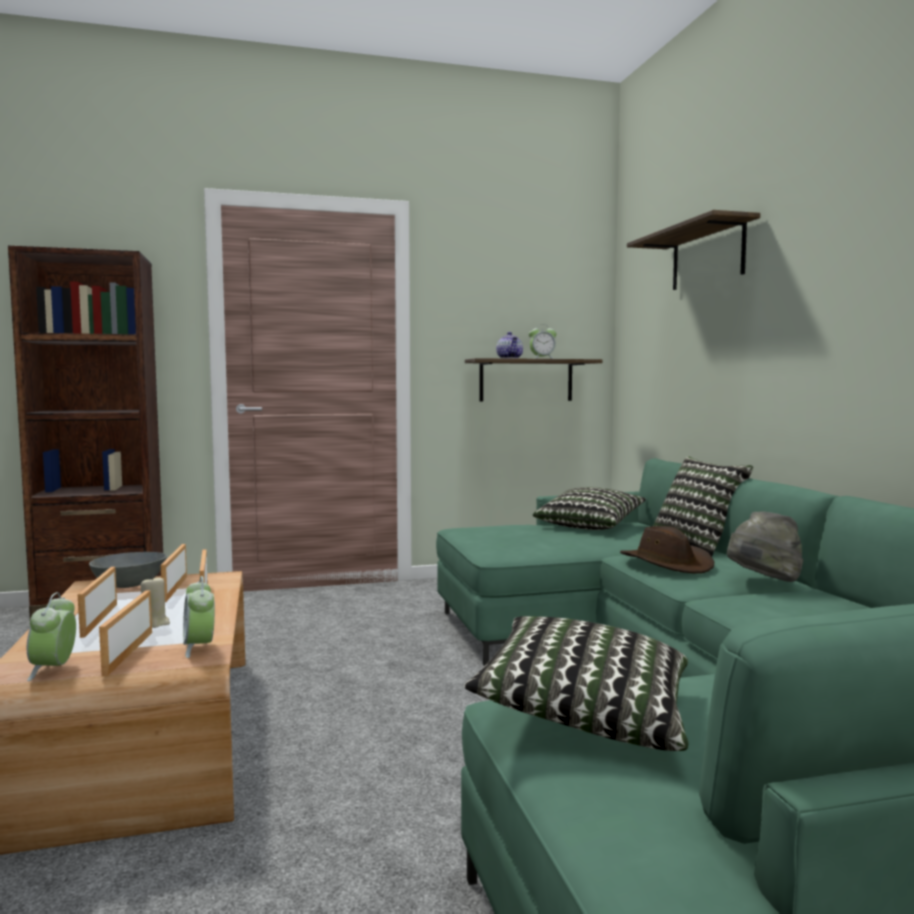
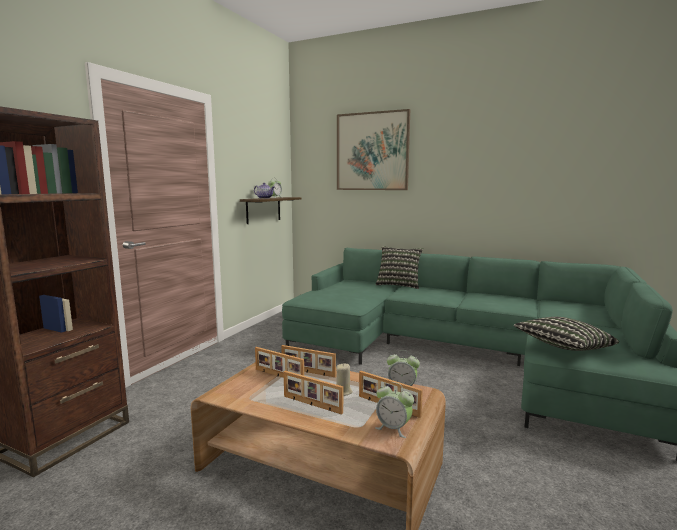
camera: 50 degrees left, 5 degrees up
grey bowl [89,552,167,588] -> none
pillow [533,487,646,530] -> none
brown hat [620,526,714,573] -> none
shelf [627,210,760,290] -> picture [337,109,410,190]
grey hat [727,511,804,582] -> none

